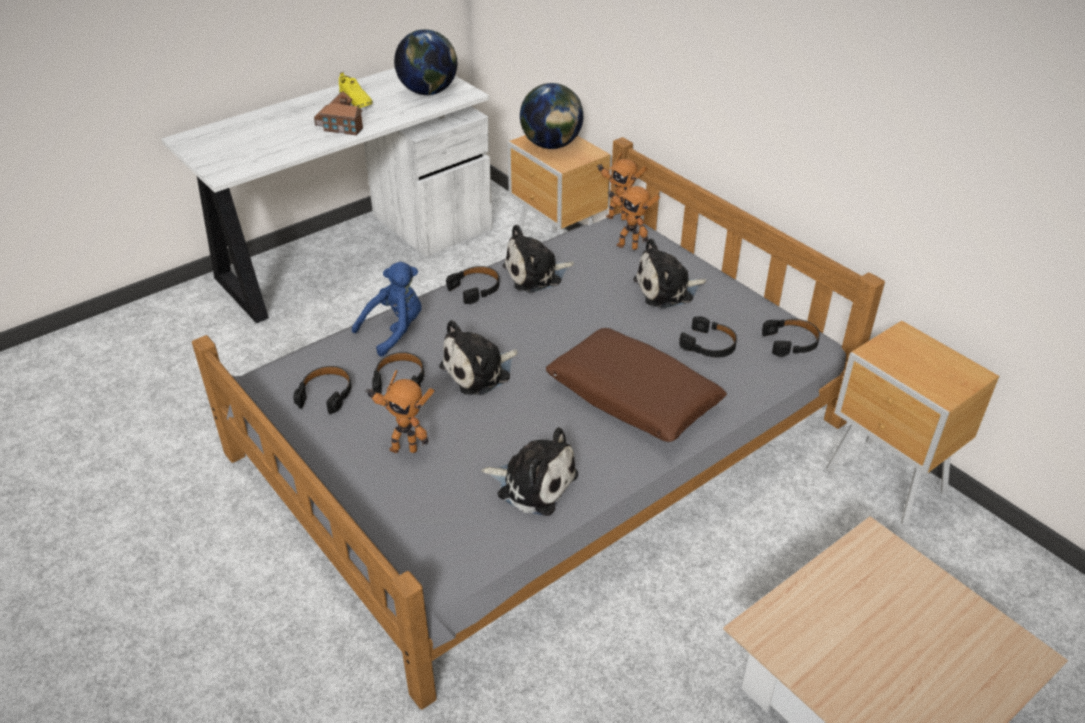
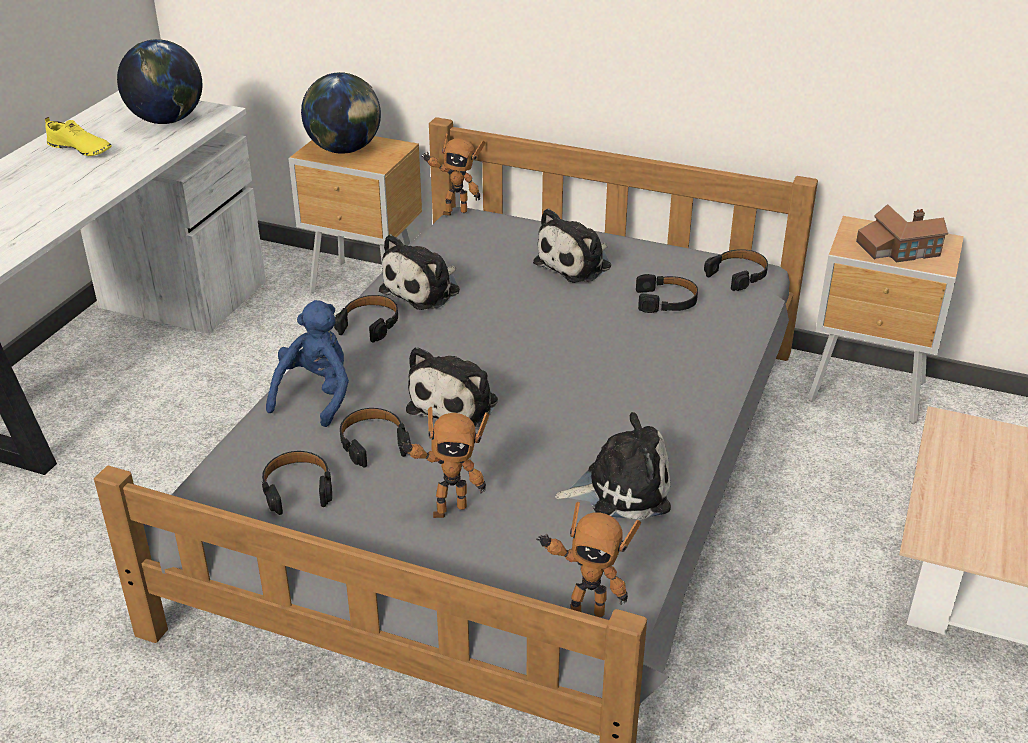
camera: 30 degrees left, 5 degrees down
toy house [314,91,363,136] -> toy house moved to [856,204,948,263]
brown pillow [546,328,727,442] -> none
toy robot [609,179,660,250] -> toy robot moved to [536,502,641,617]

